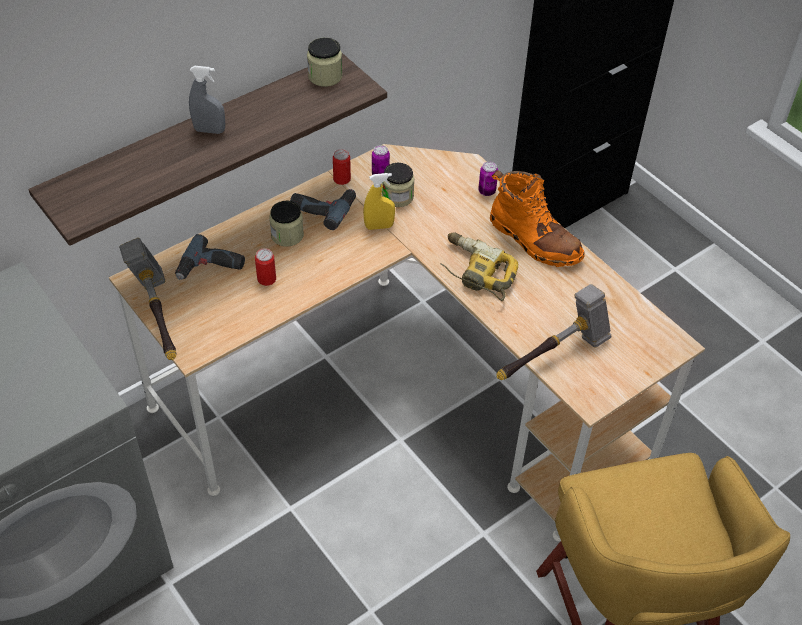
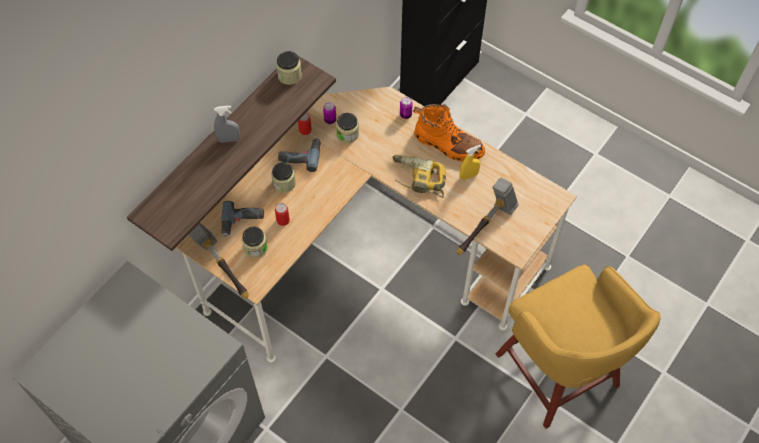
camera: 15 degrees left, 10 degrees up
yellow spray bottle [363,173,395,230] -> yellow spray bottle moved to [460,145,481,180]
none -> jar [242,227,268,258]

